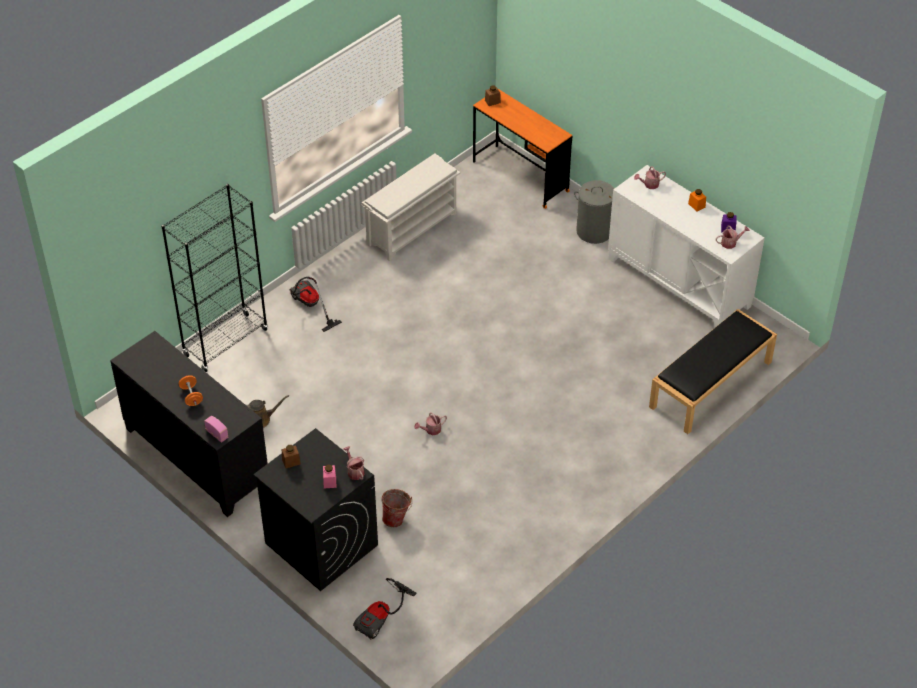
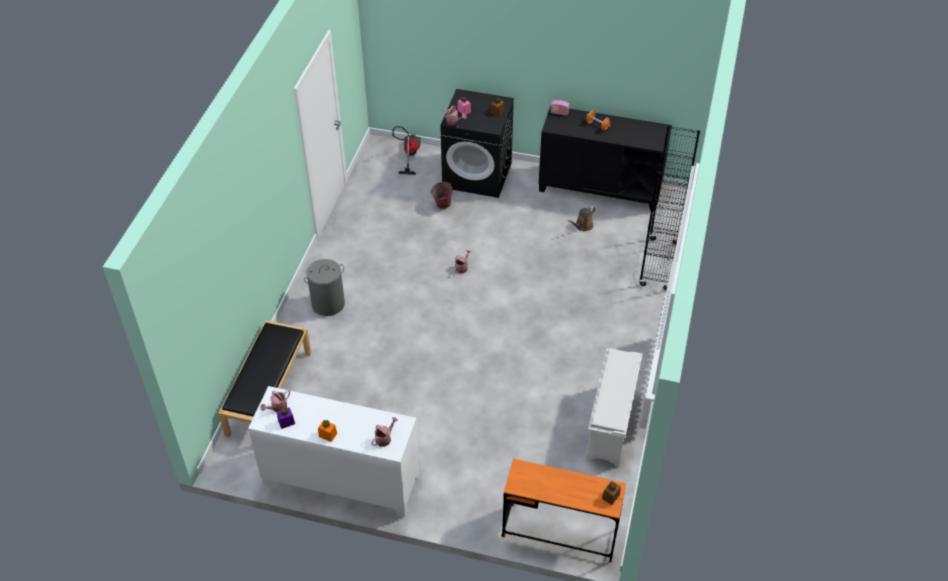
camera: 150 degrees right, 0 degrees up
vacuum cleaner [289,277,342,332] -> none
grey laundry basket [574,180,614,244] -> grey laundry basket moved to [304,259,345,316]

